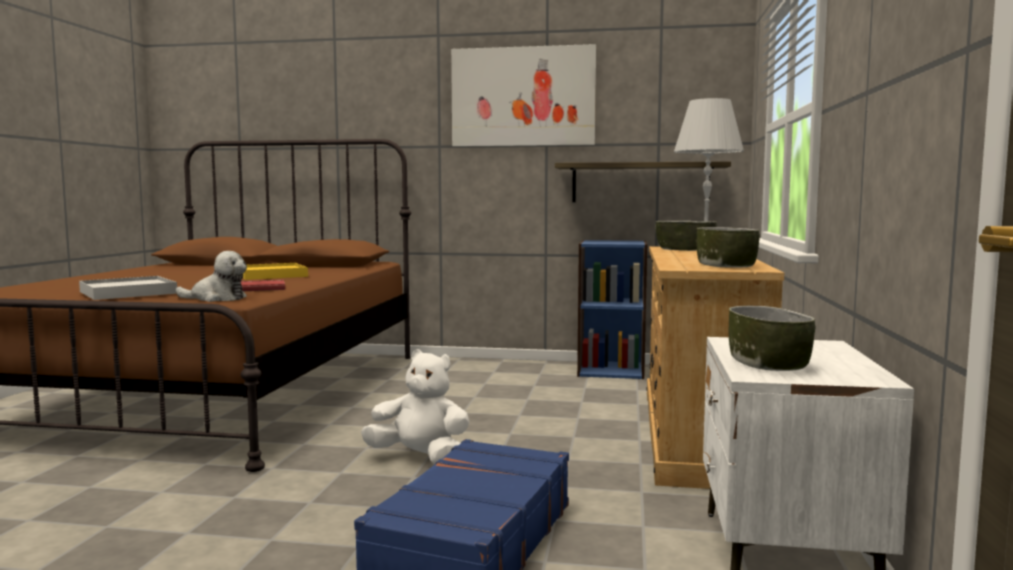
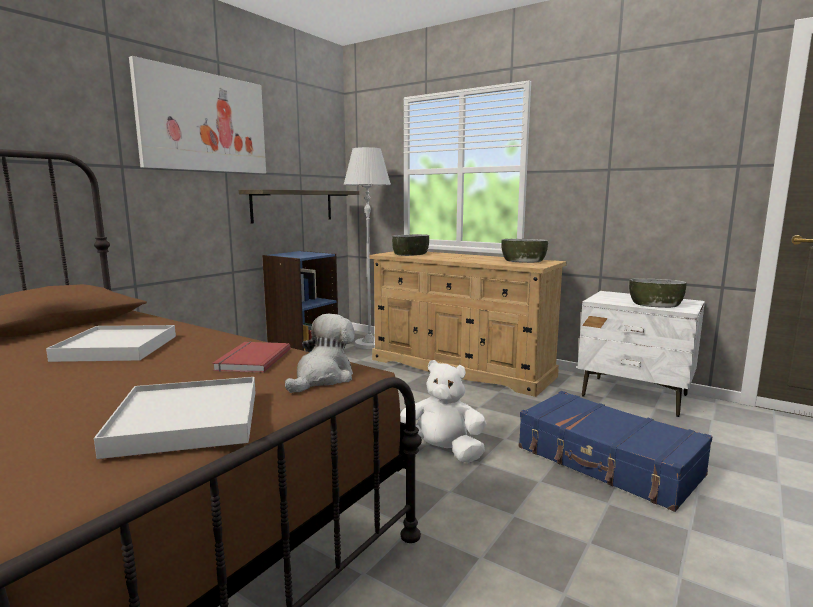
camera: 65 degrees left, 5 degrees up
yellow tray [243,263,308,280] -> white tray [46,325,176,362]
white plush toy [361,349,469,464] -> white plush toy turned 60 degrees clockwise [400,360,487,463]

